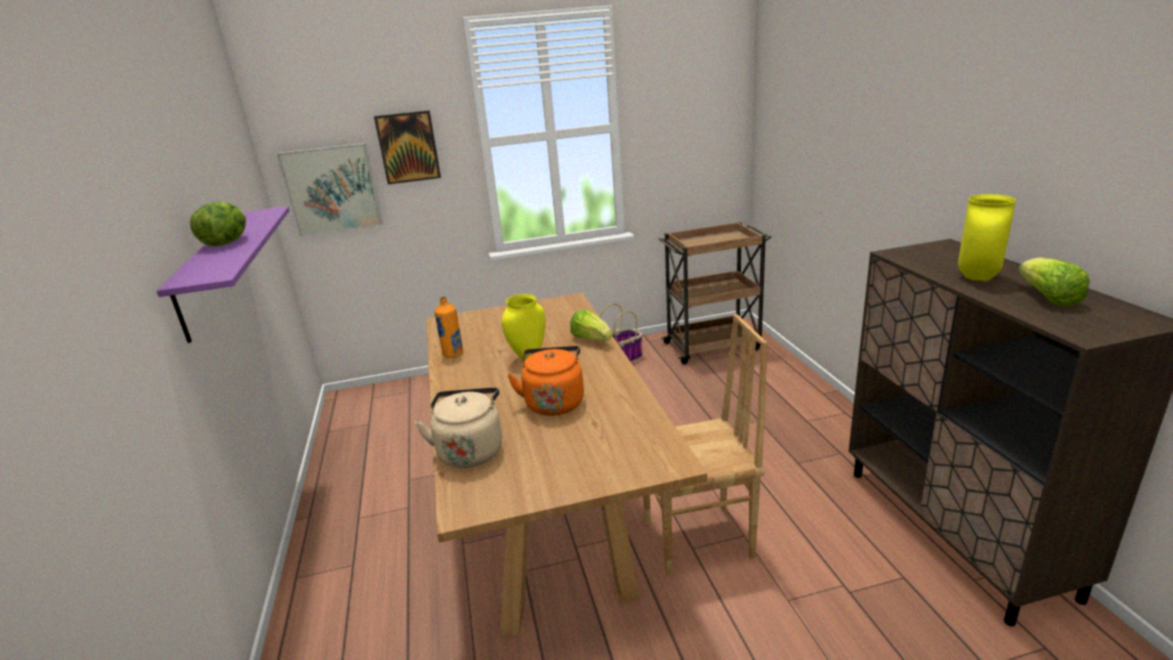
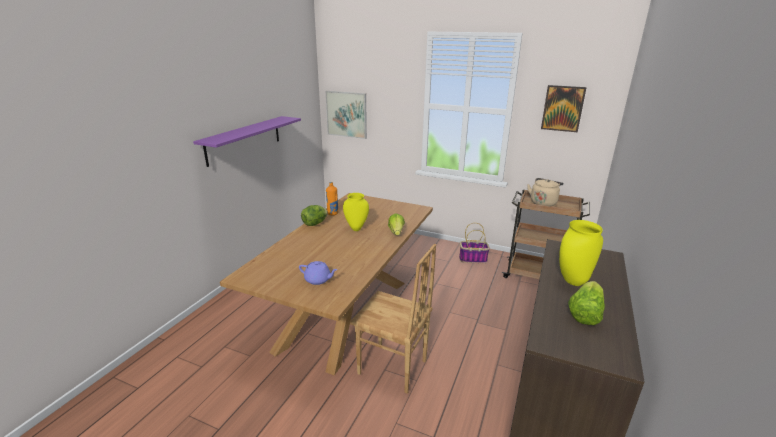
camera: 35 degrees right, 0 degrees up
lettuce [190,202,246,246] -> lettuce moved to [301,205,328,226]
picture [374,110,441,185] -> picture moved to [541,85,587,132]
beige kettle [415,387,502,468] -> beige kettle moved to [527,178,563,206]
orange kettle [507,346,584,416] -> none
none -> purple teapot [299,261,338,285]

